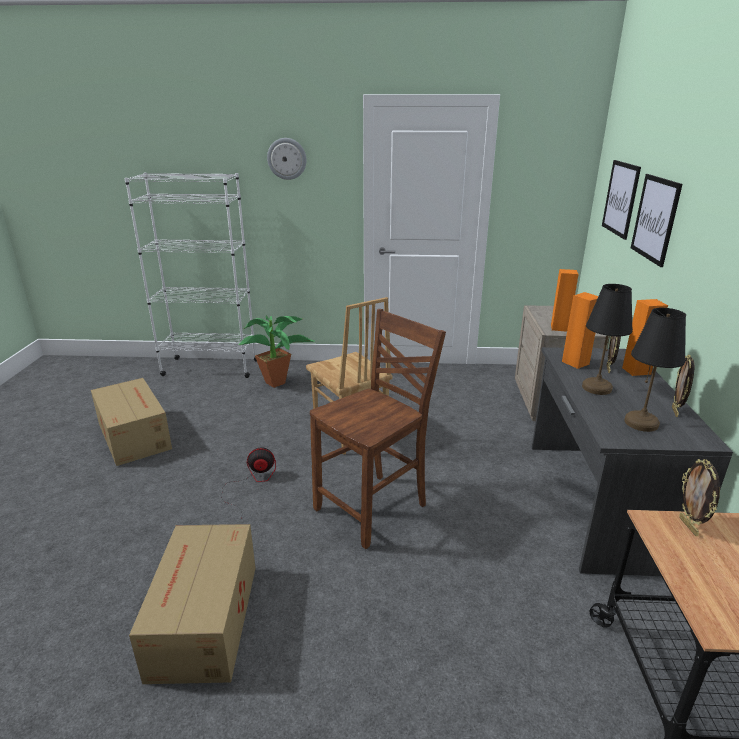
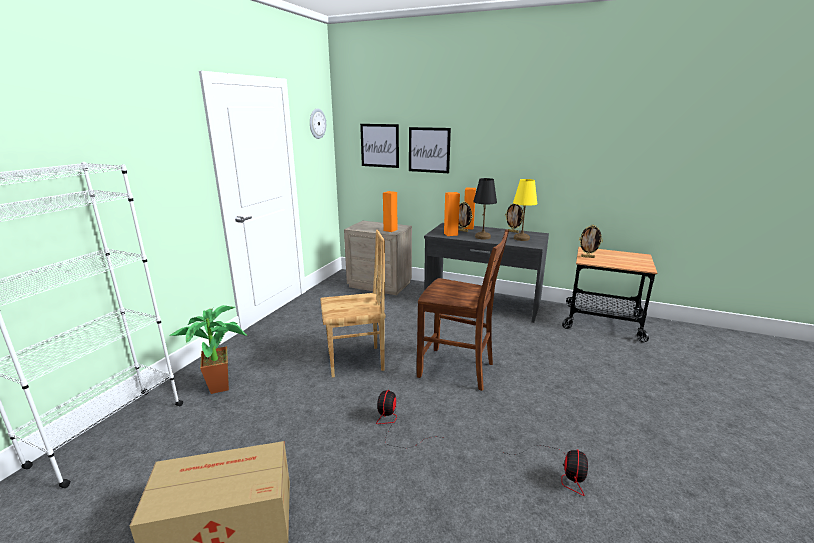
camera: 70 degrees left, 5 degrees down
cardboard box [129,524,255,684] -> fan [506,445,588,496]
wall clock [267,138,307,180] -> wall clock moved to [310,108,326,139]
brown chair [310,309,446,549] -> brown chair turned 135 degrees clockwise [417,229,509,391]
black table lamp [624,308,686,432] -> yellow table lamp [513,179,537,241]

